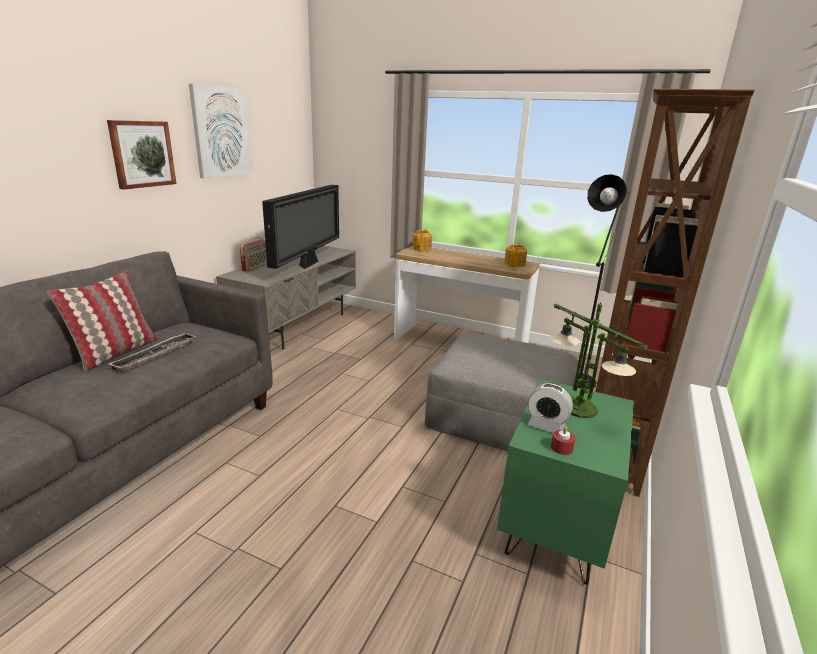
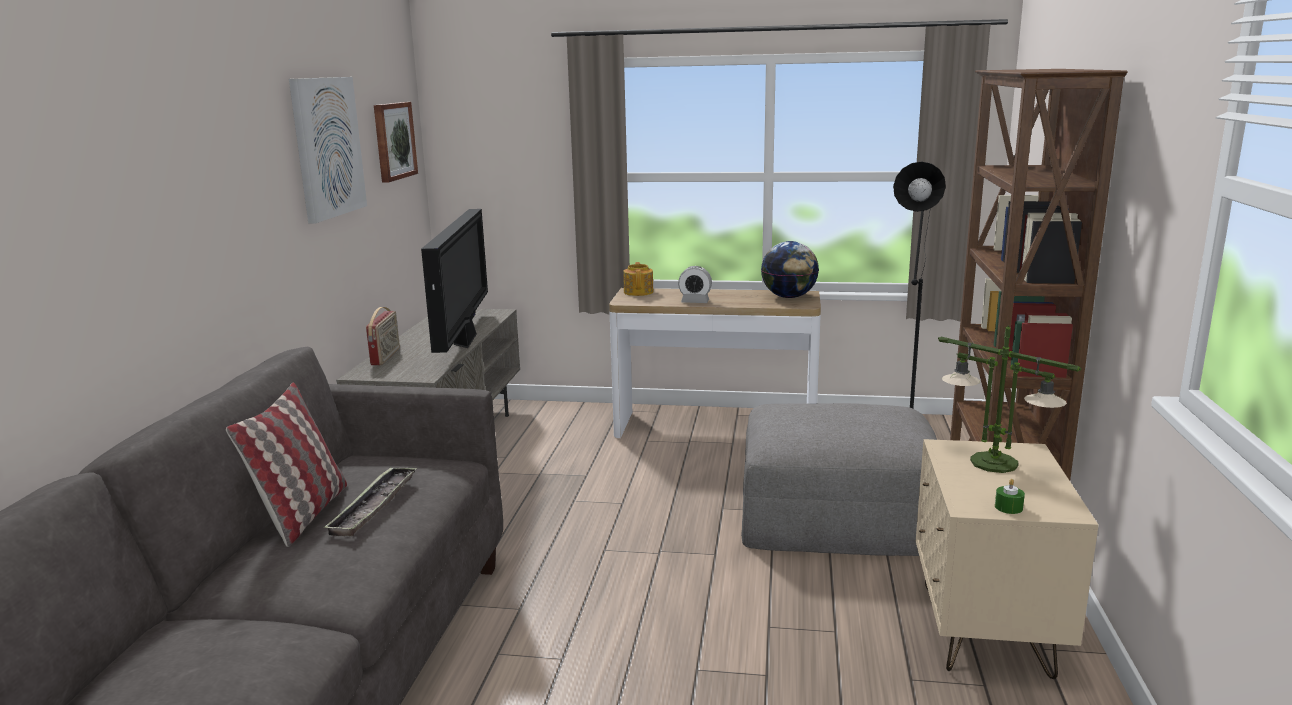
camera: 15 degrees left, 5 degrees down
picture [107,120,176,189] -> picture moved to [374,102,418,182]
green nightstand [497,379,634,585] -> beige nightstand [916,439,1099,679]
teapot [504,243,527,267] -> globe [761,241,819,298]
alarm clock [528,383,573,433] -> alarm clock moved to [678,266,712,303]
red candle [551,426,575,455] -> green candle [995,479,1025,514]

